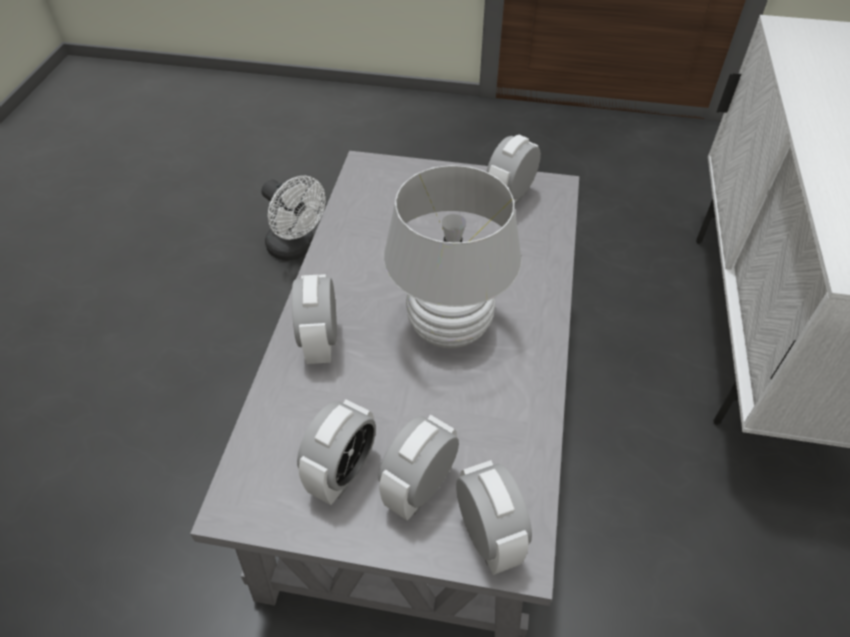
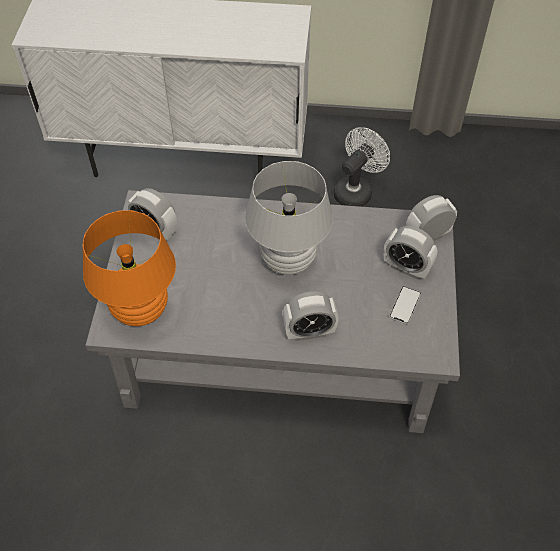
camera: 95 degrees left, 5 degrees up
white fan [262,176,326,261] -> white fan moved to [334,127,390,207]
alarm clock [297,399,376,505] -> phone [389,286,421,324]
none -> orange table lamp [82,210,176,326]

